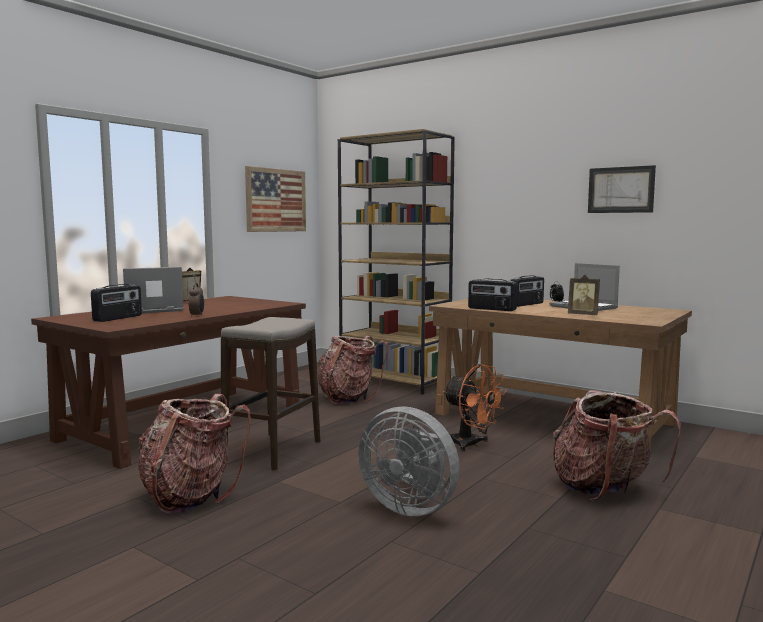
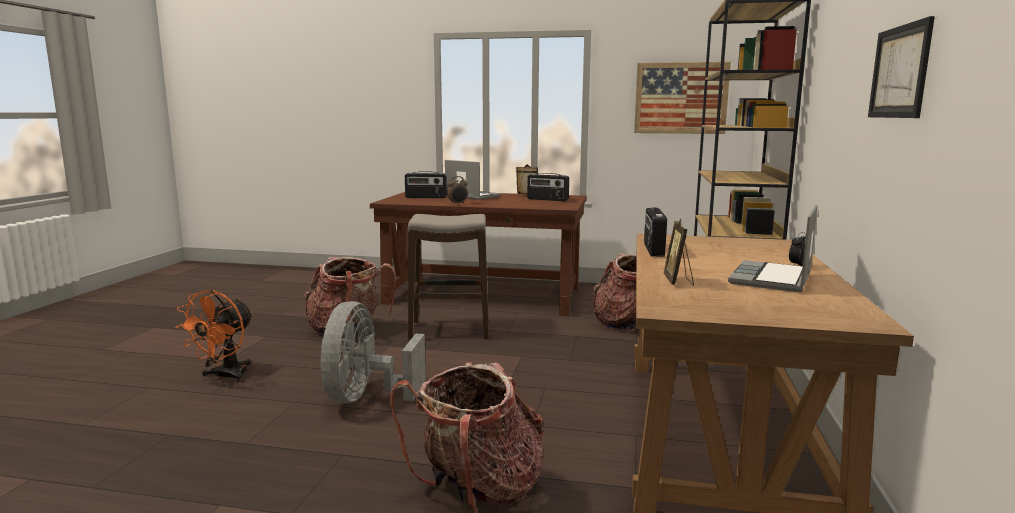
camera: 65 degrees right, 5 degrees up
orange fan [443,364,507,451] -> orange fan moved to [175,290,253,382]
radio [510,275,544,307] -> radio moved to [527,173,569,201]

